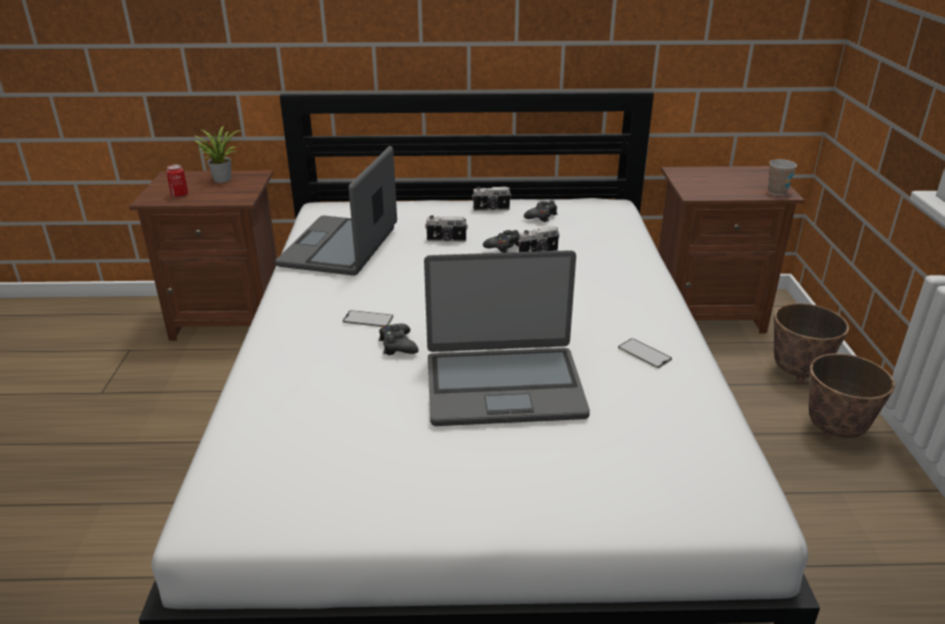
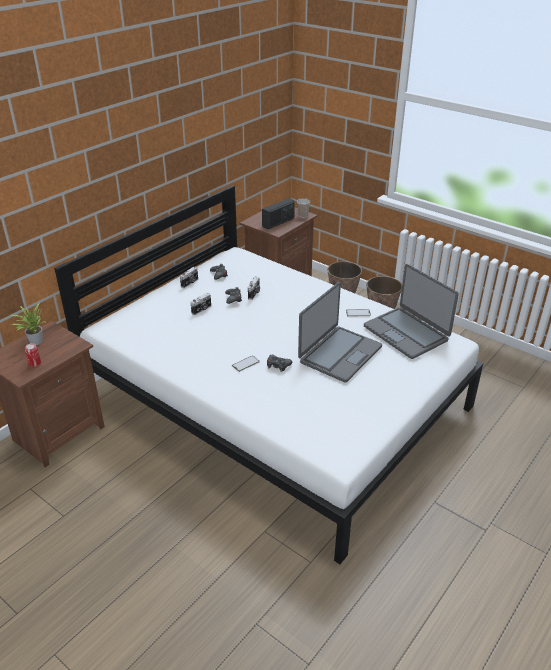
camera: 50 degrees left, 5 degrees up
laptop [275,146,397,276] -> laptop moved to [364,264,459,359]
none -> radio [262,198,295,230]

